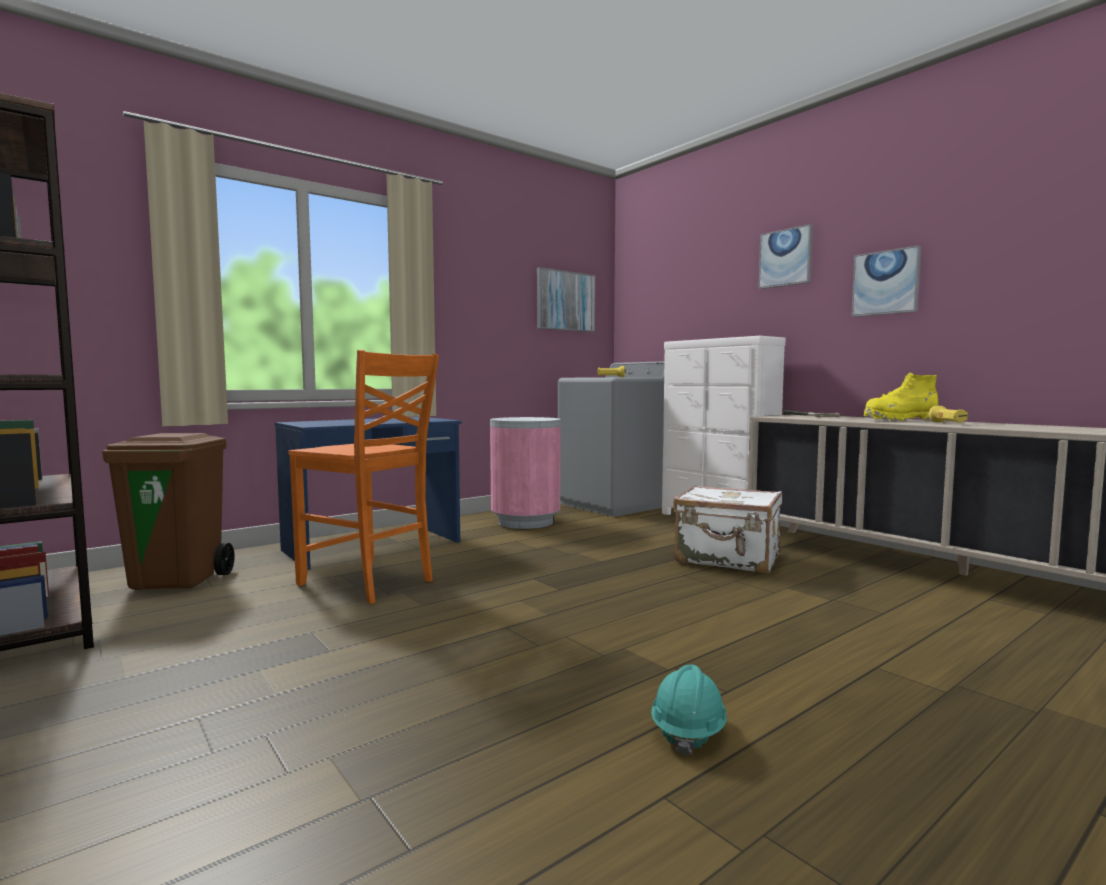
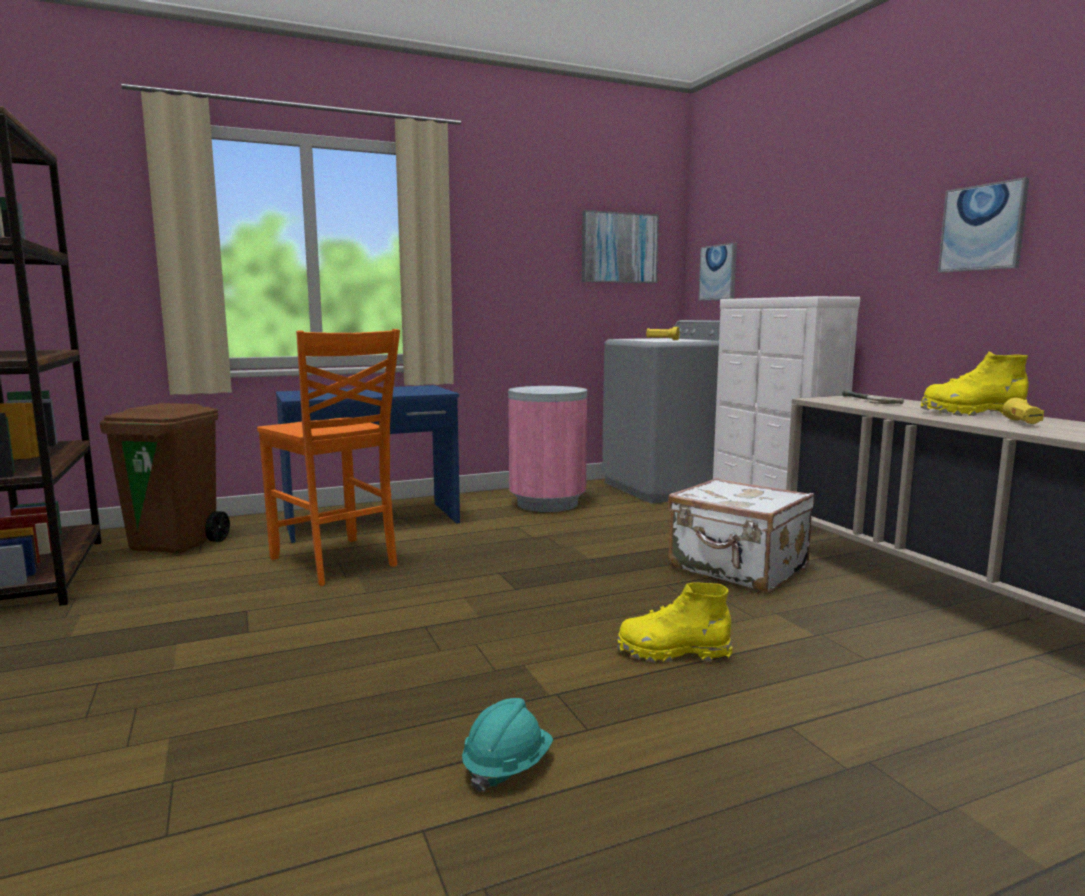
camera: 15 degrees right, 5 degrees up
picture [759,224,813,289] -> picture moved to [698,243,737,301]
none -> yellow boot [617,582,733,663]

